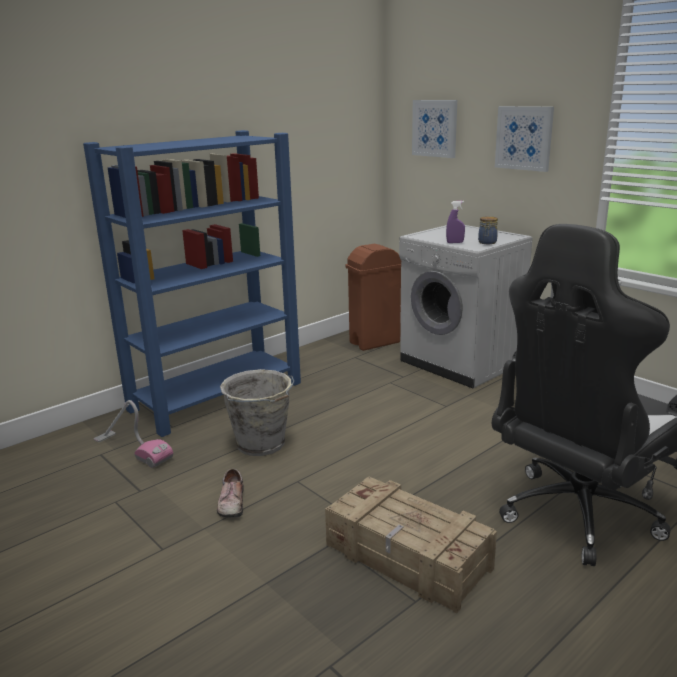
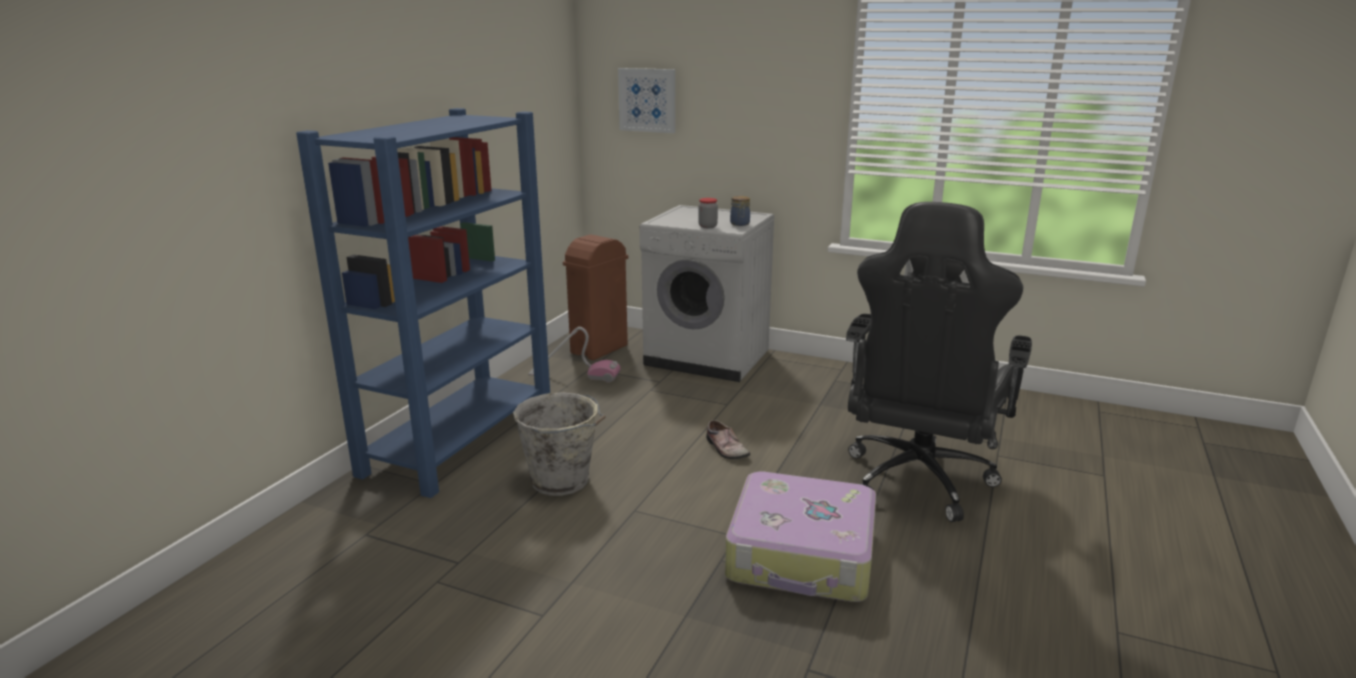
camera: 25 degrees left, 0 degrees up
vacuum cleaner [94,400,173,468] -> vacuum cleaner moved to [528,327,621,383]
shoe [217,468,244,518] -> shoe moved to [706,420,750,459]
crate [325,477,497,613] -> suitcase [725,471,876,602]
purple spray bottle [446,201,465,243] -> jar [698,198,718,228]
picture [495,106,554,172] -> none

